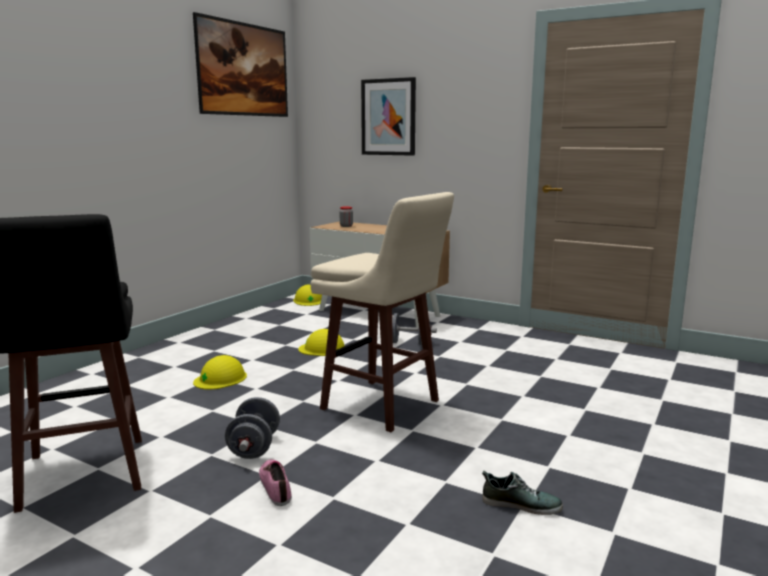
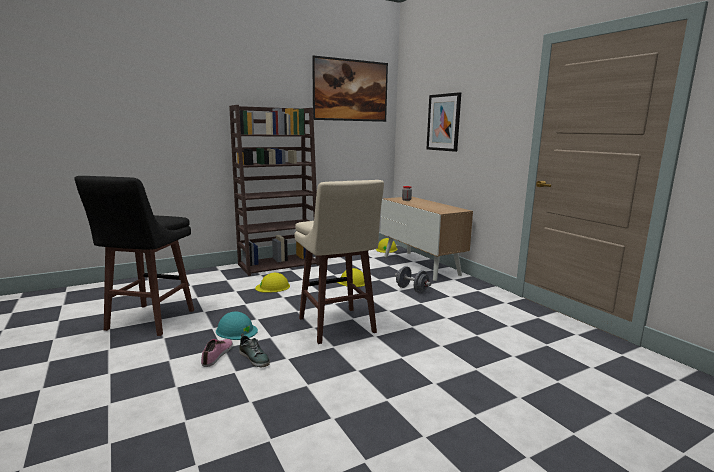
camera: 30 degrees right, 0 degrees up
grey dumbbell [225,397,280,459] -> turquoise hard hat [216,312,258,340]
shoe [482,471,563,515] -> shoe moved to [239,333,270,367]
none -> brown bookcase [229,105,319,276]

